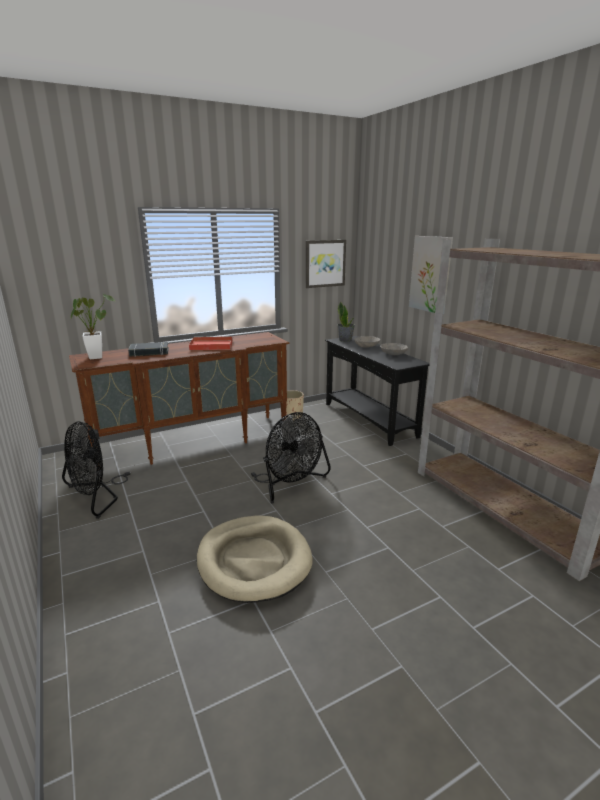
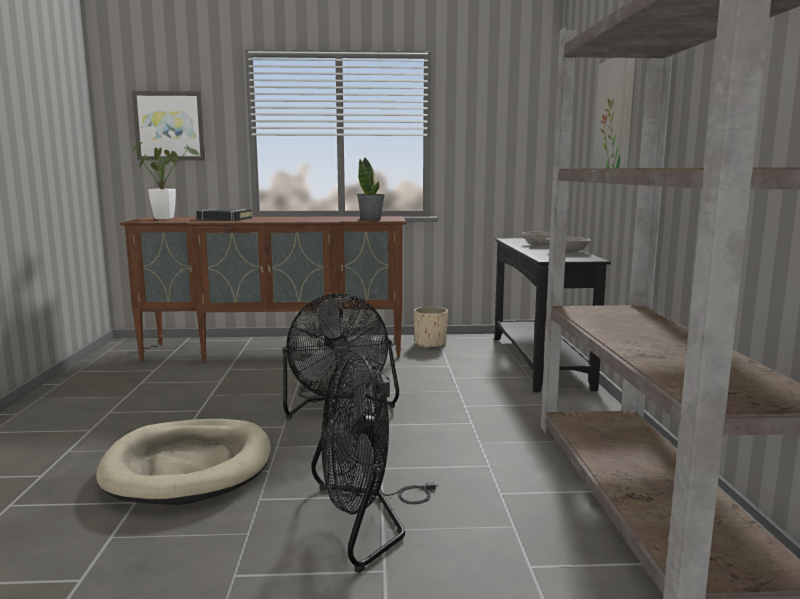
camera: 25 degrees right, 10 degrees down
black fan [62,421,131,519] -> black fan moved to [311,354,439,573]
red tray [189,336,233,350] -> none
picture [306,240,346,288] -> picture moved to [132,91,205,160]
potted plant [338,301,355,342] -> potted plant moved to [356,157,385,221]

